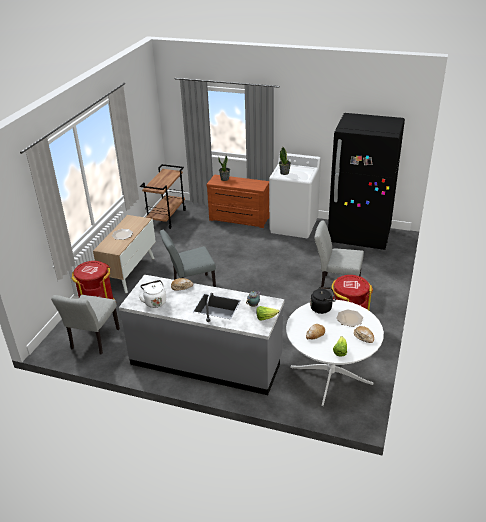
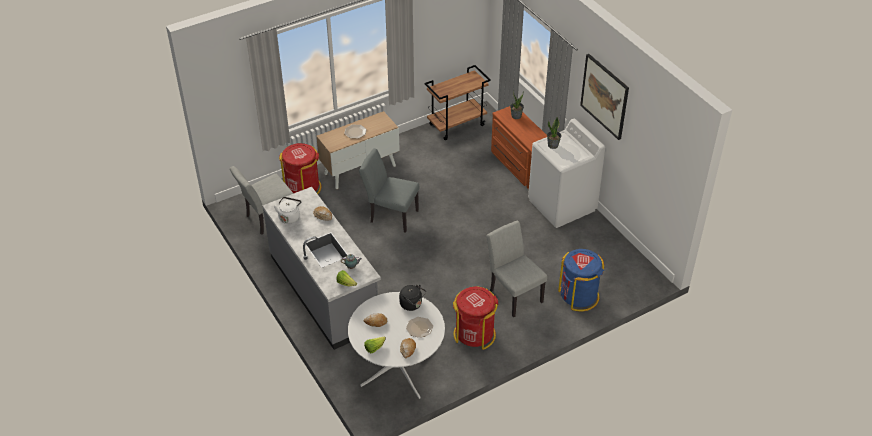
camera: 40 degrees right, 10 degrees up
black fridge [328,113,405,250] -> none
none -> blue trash can [558,249,604,312]
none -> picture [580,54,629,140]

